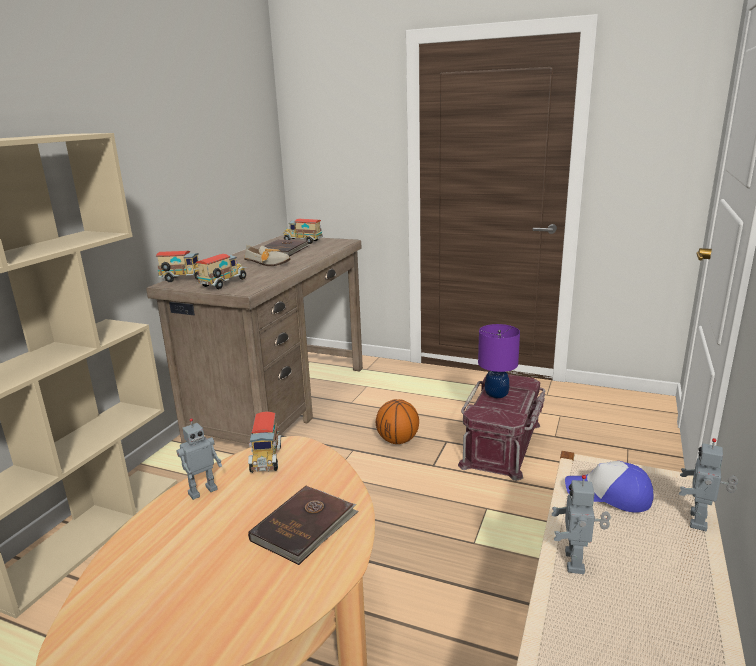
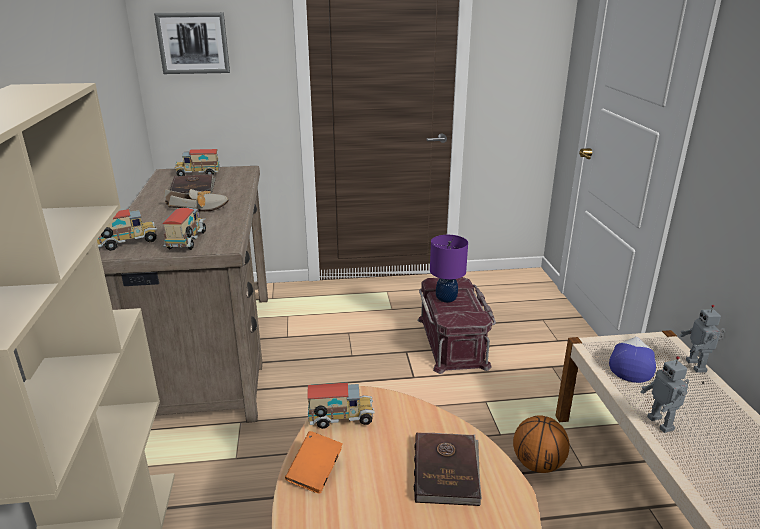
camera: 30 degrees left, 5 degrees up
toy robot [177,418,222,500] -> orange book [285,431,343,494]
toy truck [248,411,281,473] -> toy truck turned 60 degrees counterclockwise [307,382,375,429]
basketball [376,399,419,444] -> basketball moved to [513,415,570,473]
cap [565,461,654,513] -> cap turned 120 degrees clockwise [609,337,656,383]
none -> picture [154,12,230,74]

